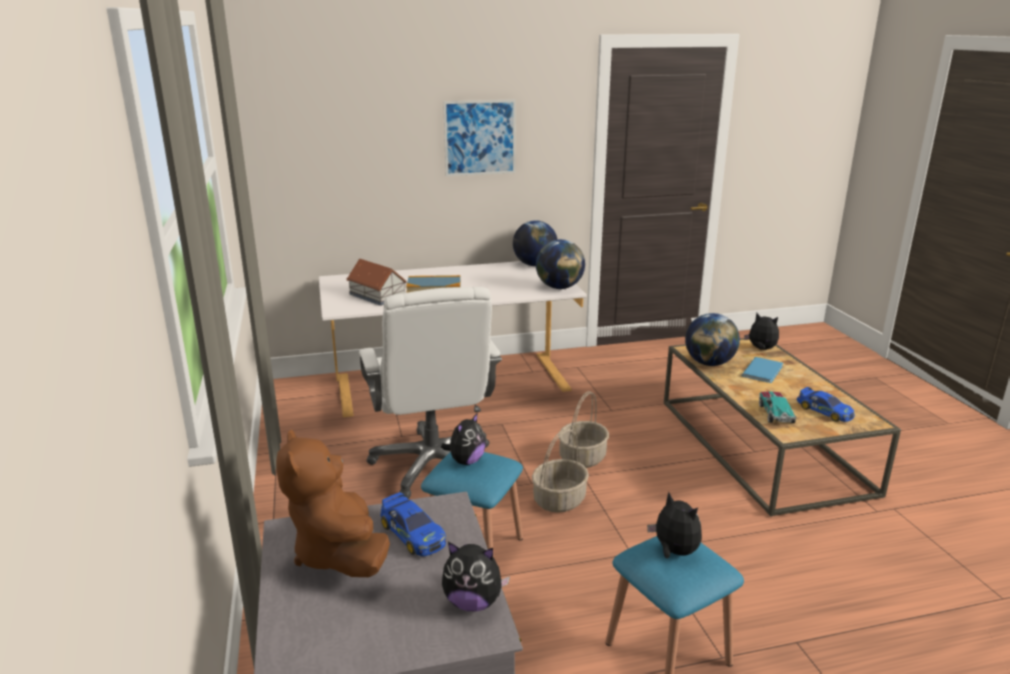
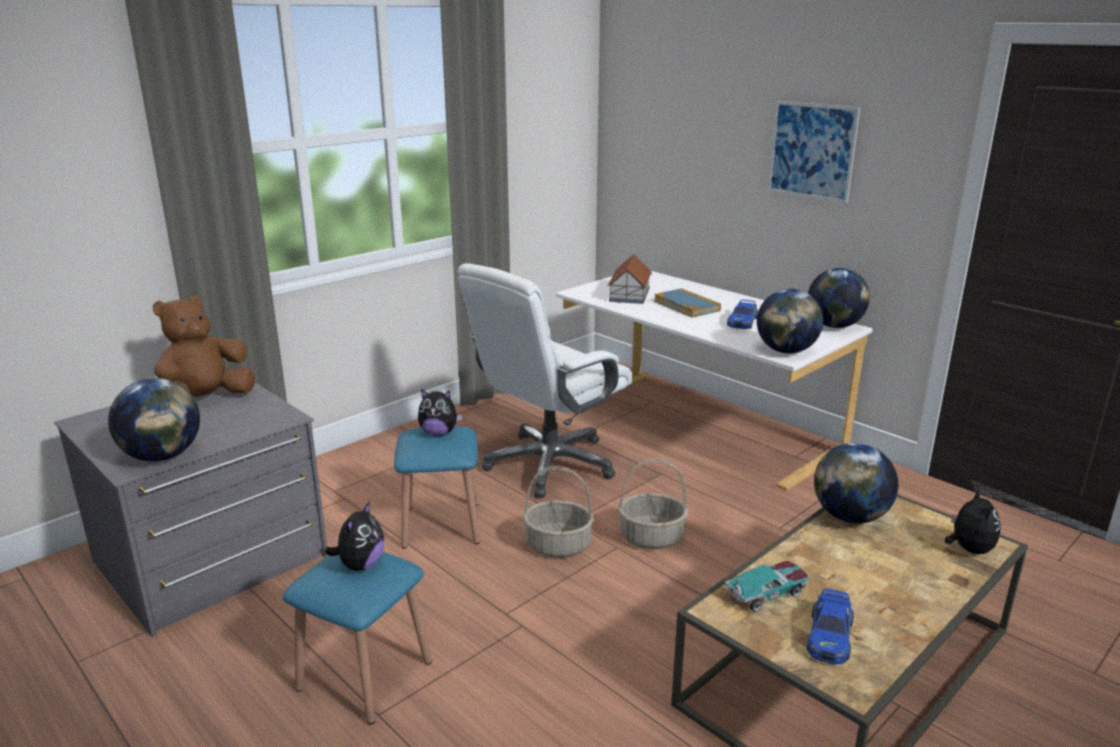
camera: 60 degrees right, 0 degrees up
toy car [380,492,446,556] -> toy car moved to [727,300,758,329]
plush toy [442,542,510,611] -> globe [108,378,200,461]
blue book [742,357,783,383] -> none

